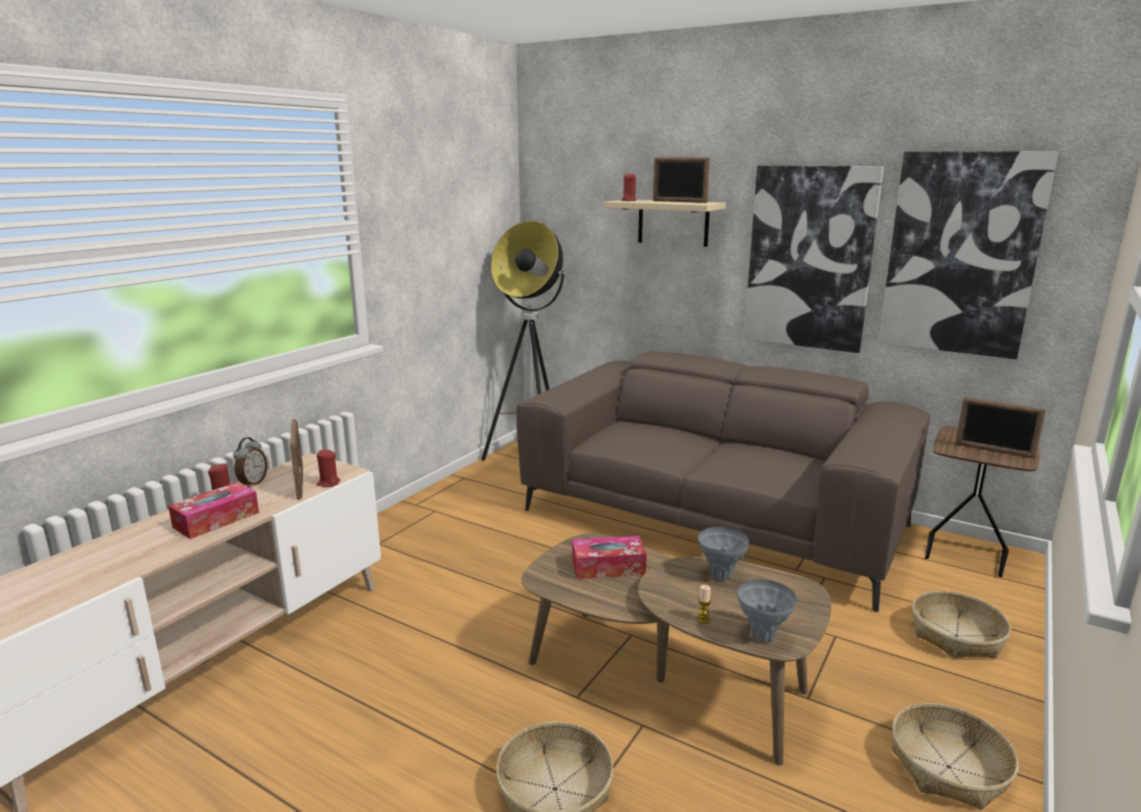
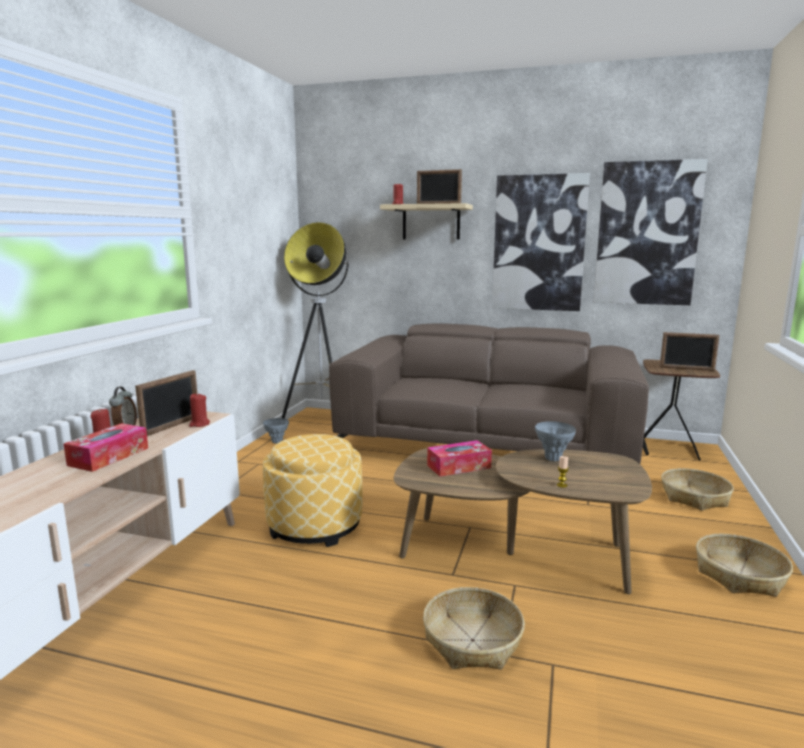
camera: 15 degrees left, 5 degrees down
picture frame [290,419,303,500] -> picture frame turned 60 degrees clockwise [135,370,197,436]
grey vase [737,580,797,643] -> grey vase moved to [263,418,289,444]
none -> ottoman [263,434,362,547]

